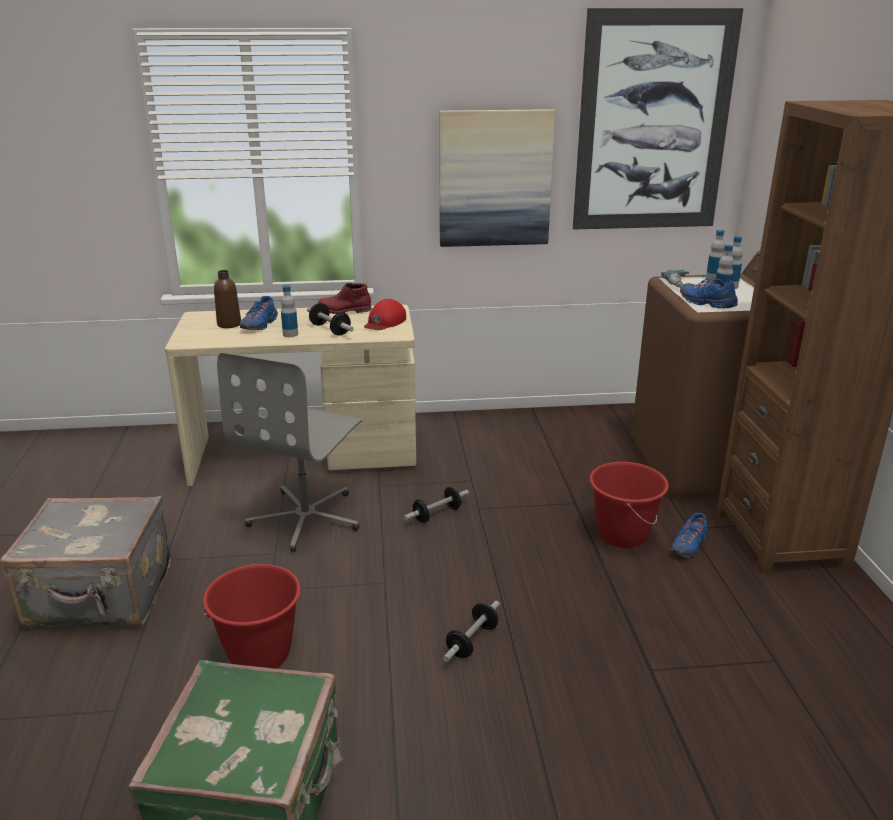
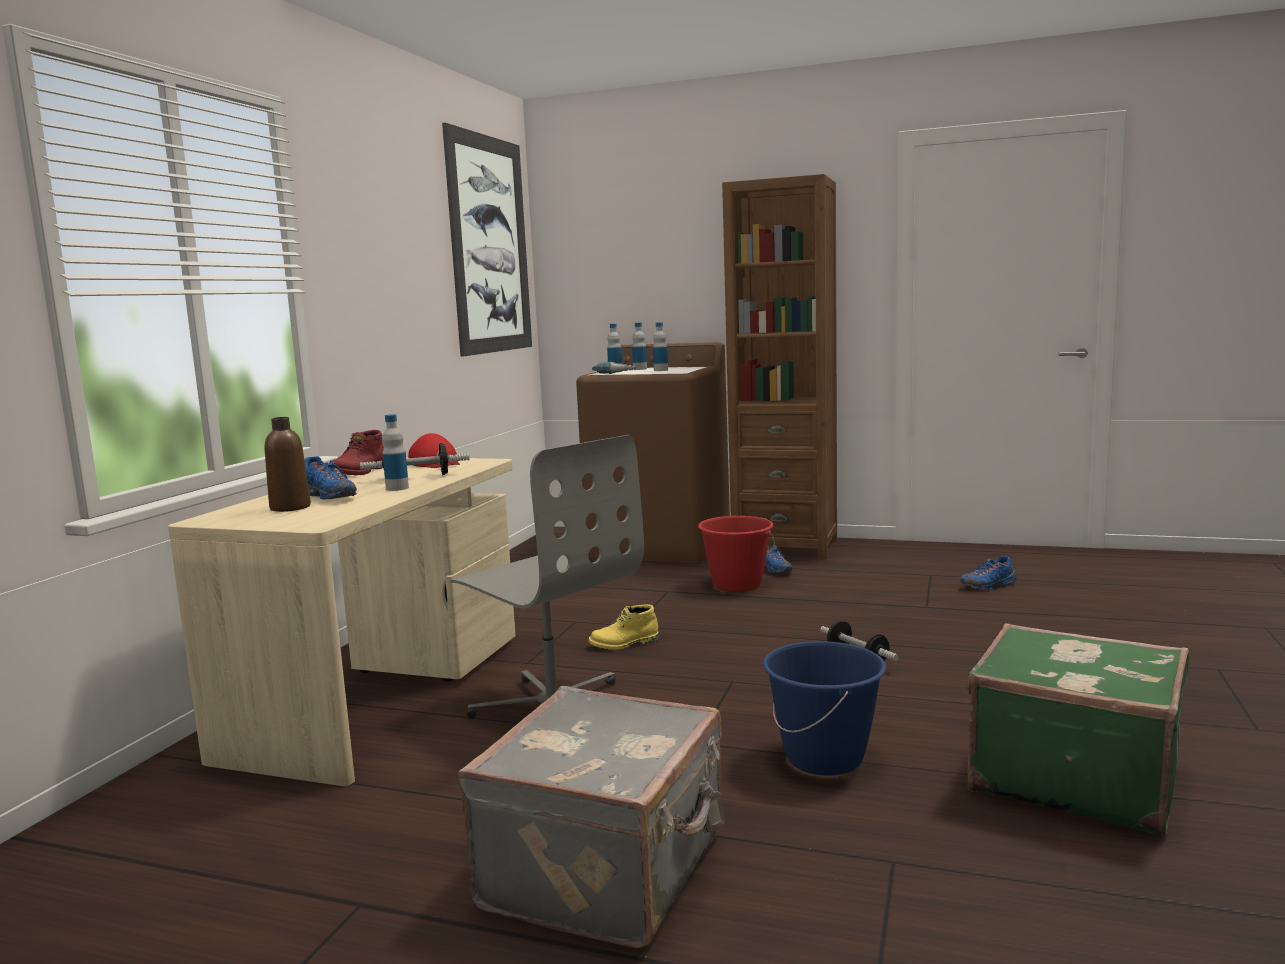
camera: 65 degrees left, 15 degrees down
red bucket [202,564,301,669] -> blue bucket [763,641,887,776]
dumbbell [404,487,469,523] -> yellow boot [589,604,659,650]
picture [439,109,555,247] -> none
blue shoe [680,278,738,308] -> blue shoe moved to [960,556,1016,591]

